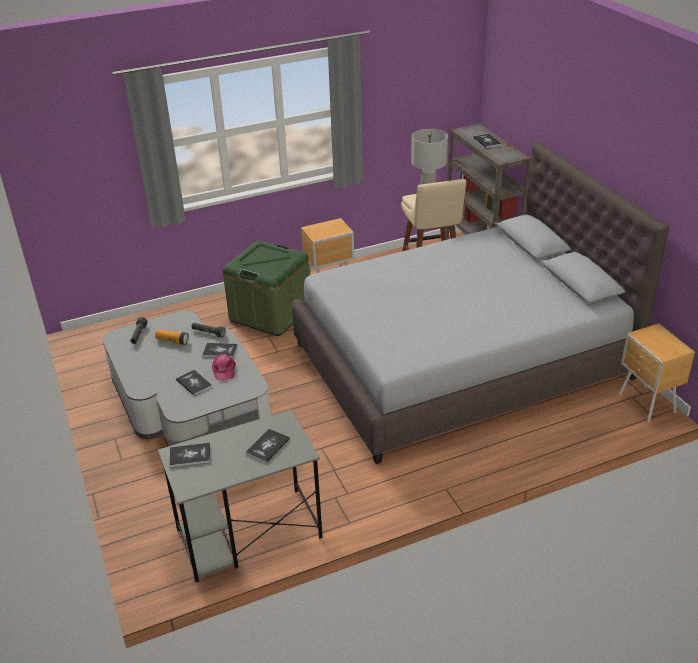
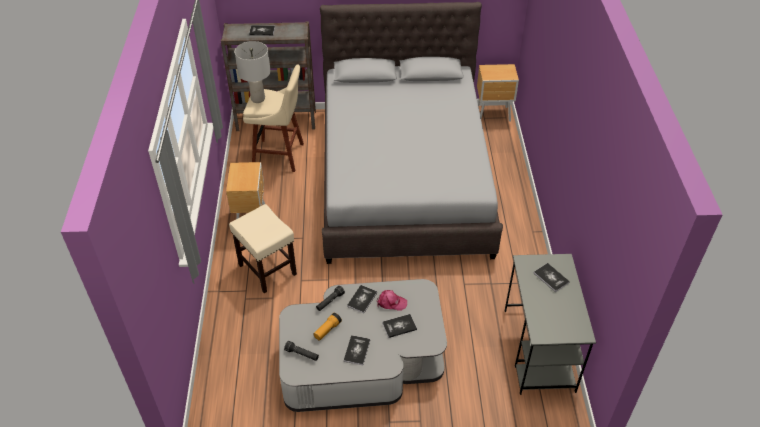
camera: 70 degrees left, 10 degrees up
book [169,443,211,468] -> book moved to [344,335,370,365]
green storage box [223,241,310,336] -> beige stool [229,204,297,294]

